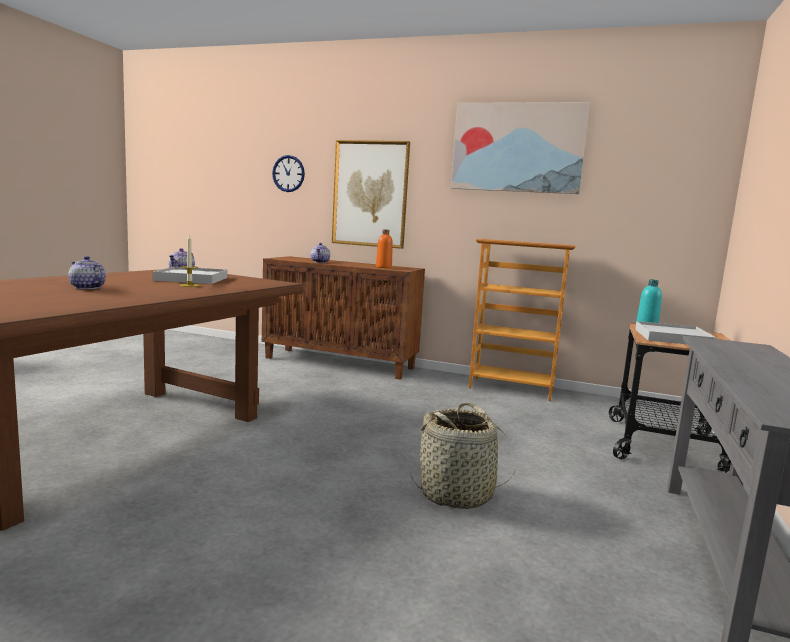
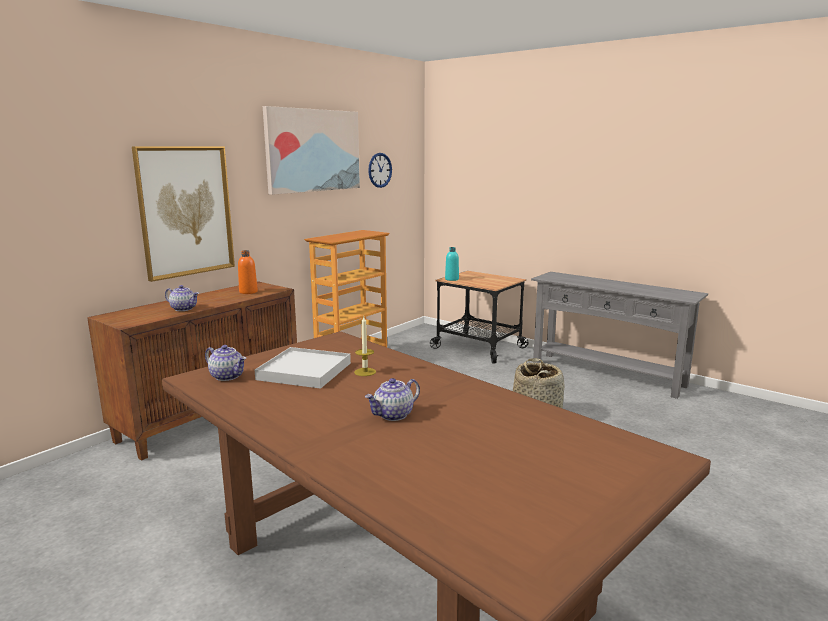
camera: 70 degrees left, 5 degrees up
wall clock [272,155,305,192] -> wall clock moved to [368,153,392,188]
white tray [635,321,717,344] -> none

